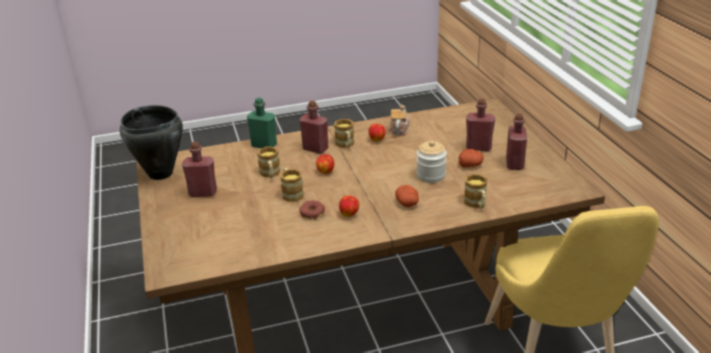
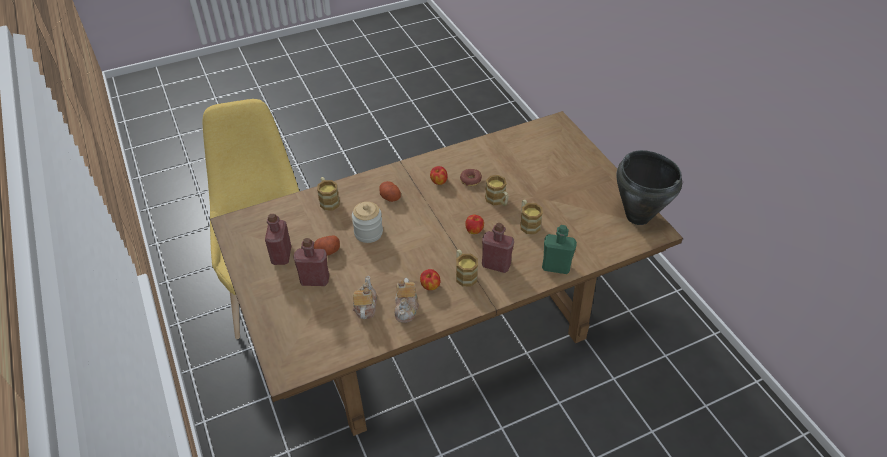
camera: 170 degrees right, 15 degrees up
red bottle [182,142,217,197] -> none
none -> teapot [353,276,377,319]

